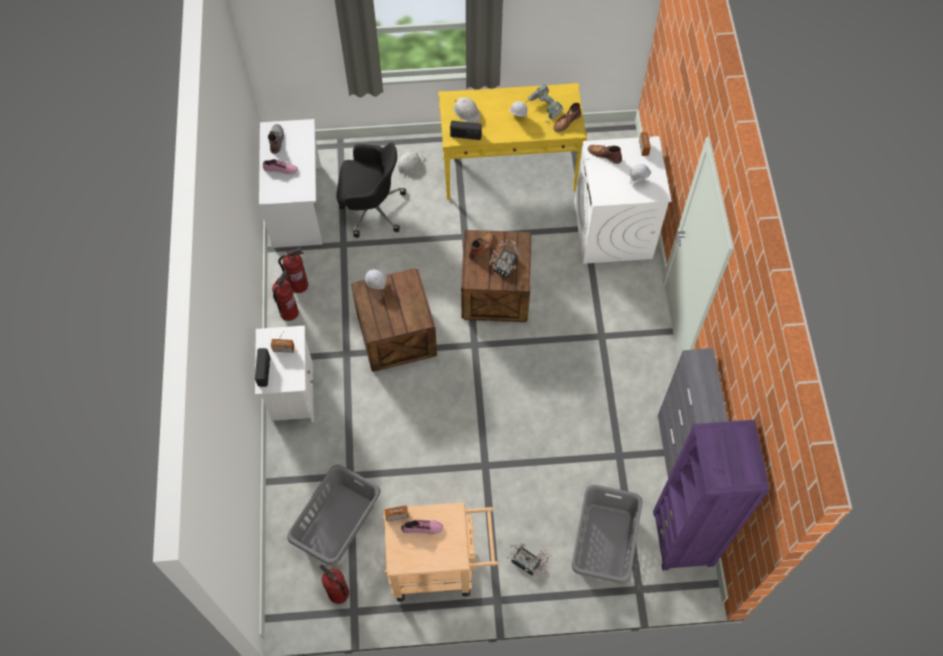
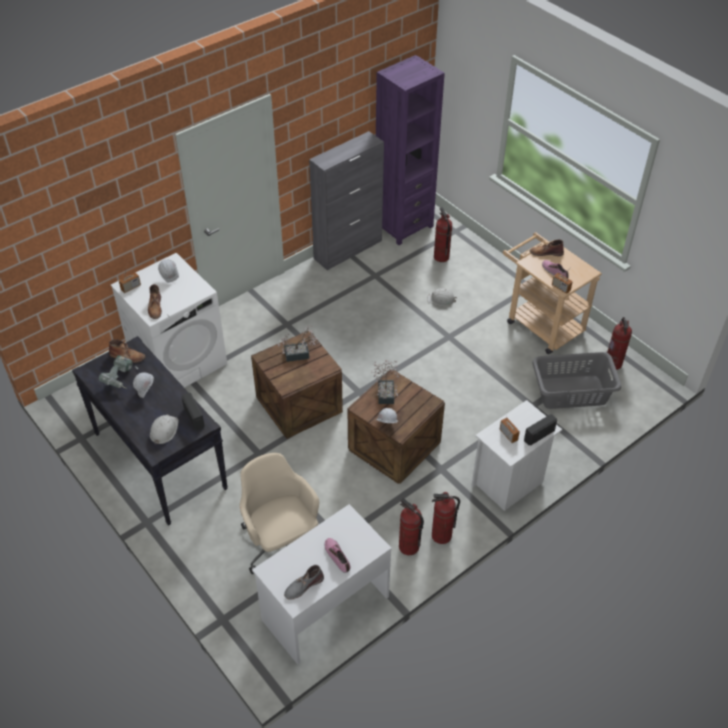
camera: 125 degrees left, 15 degrees down
black office chair [337,143,406,238] -> beige office chair [240,453,319,574]
white hard hat [397,152,424,174] -> white hard hat moved to [427,288,457,307]
yellow console table [438,83,587,199] -> black console table [72,336,228,526]
brown boot [469,233,495,260] -> brown boot moved to [530,240,564,256]
potted plant [507,542,551,576] -> potted plant moved to [371,360,399,404]
grey laundry basket [572,485,642,583] -> fire extinguisher [434,207,452,262]

